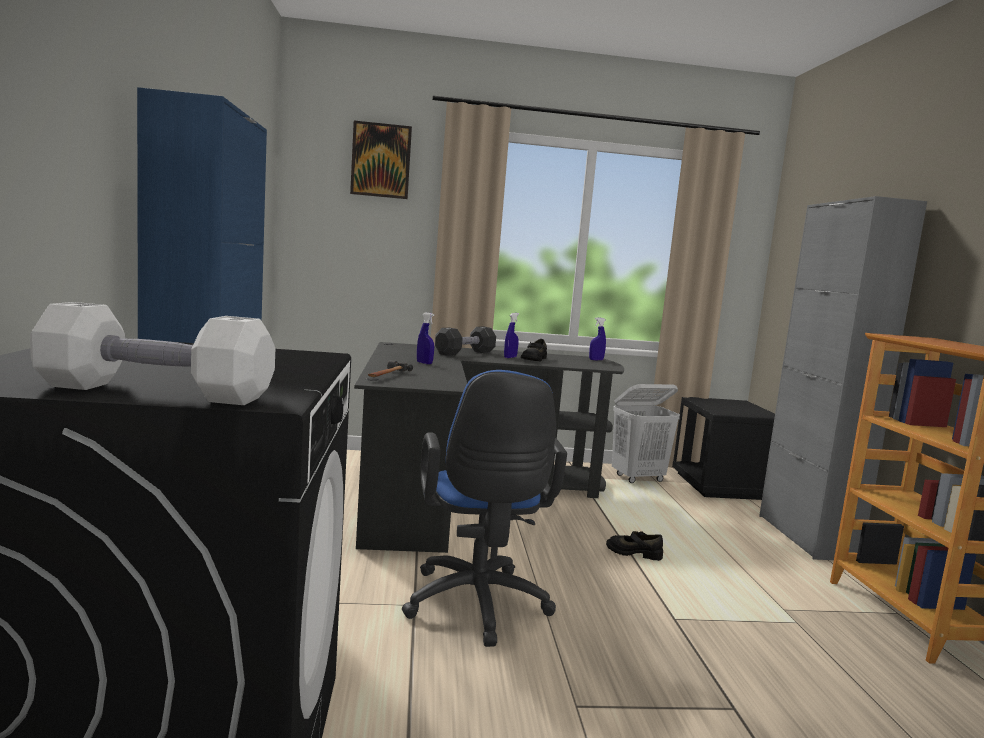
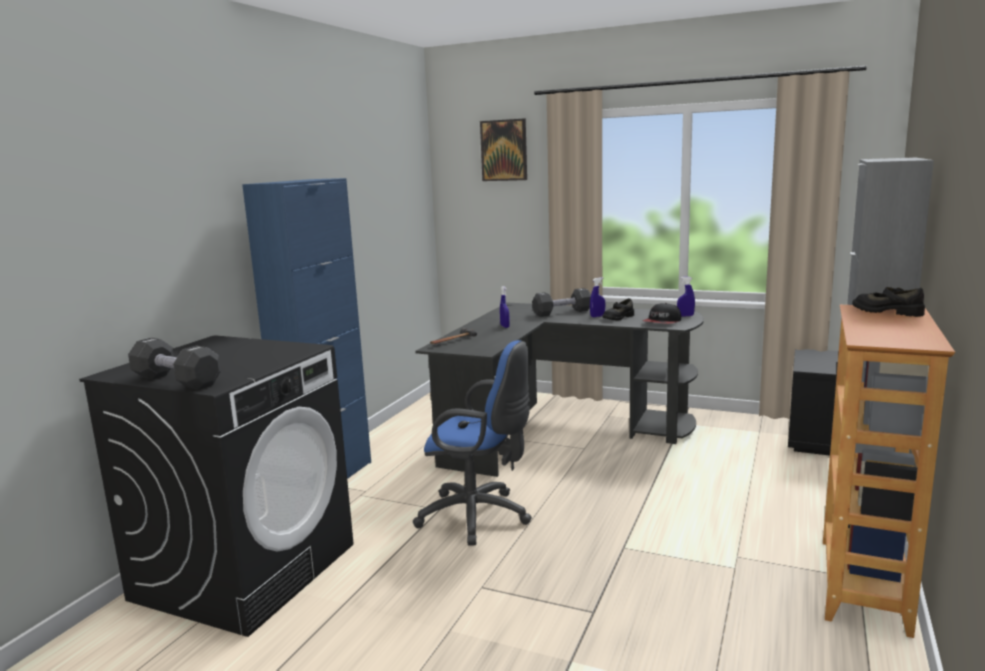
camera: 30 degrees right, 5 degrees up
white dumbbell [30,302,275,405] -> black dumbbell [128,338,221,390]
blue office chair [402,370,567,647] -> blue office chair turned 90 degrees counterclockwise [413,340,532,546]
black shoe [606,531,663,561] -> black shoe moved to [852,287,925,317]
white laundry basket [612,384,680,483] -> none
none -> cap [643,303,681,324]

